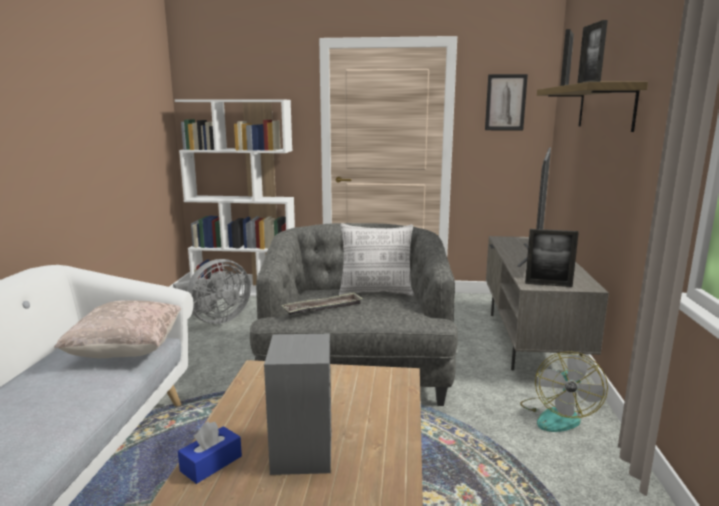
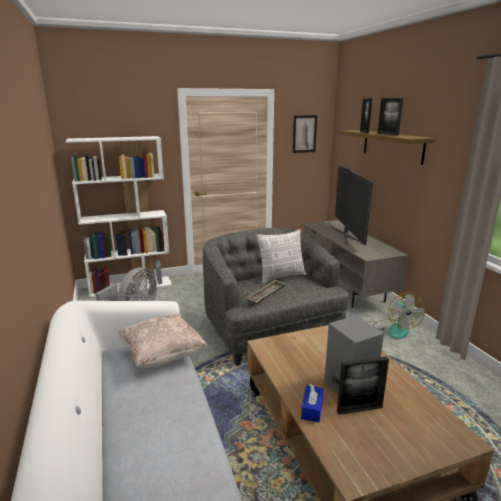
camera: 25 degrees left, 5 degrees up
picture frame [525,229,579,287] -> picture frame moved to [337,356,389,415]

